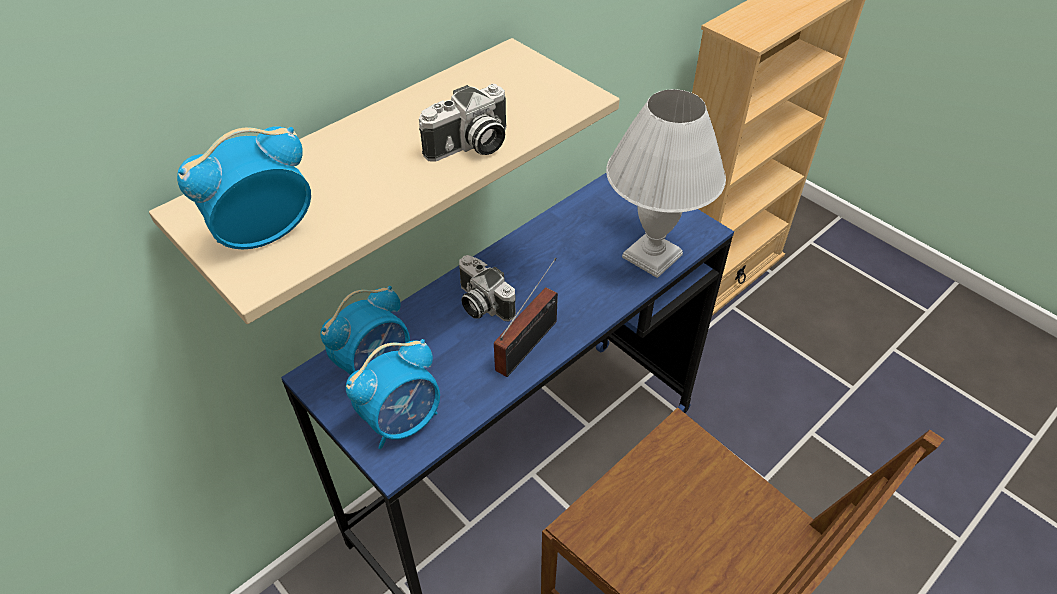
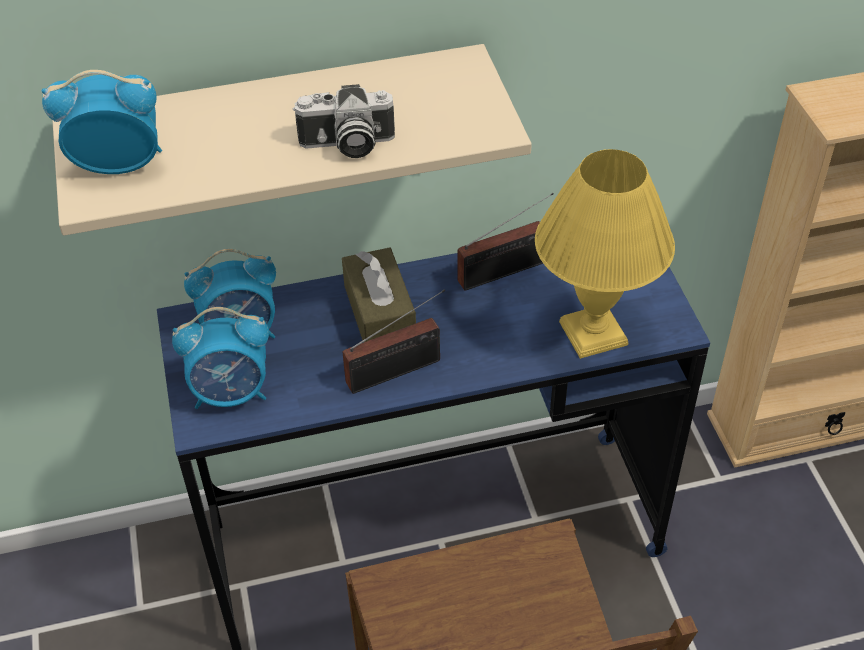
camera: 30 degrees right, 0 degrees up
camera [459,255,516,322] -> brown tissue box [342,247,416,343]
white table lamp [606,89,726,278] -> yellow table lamp [535,149,675,359]
none -> radio [458,193,554,291]

